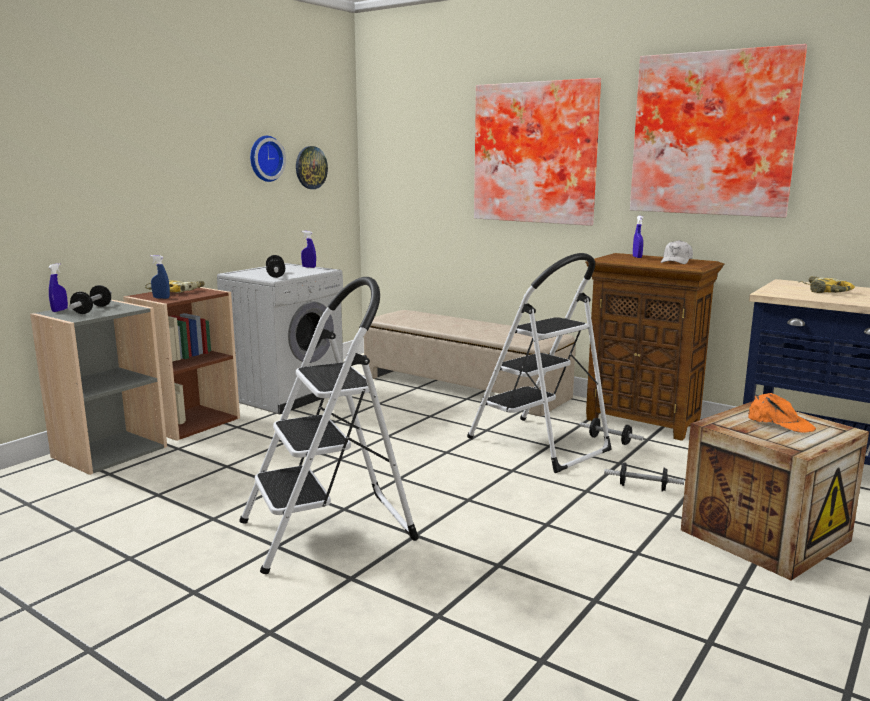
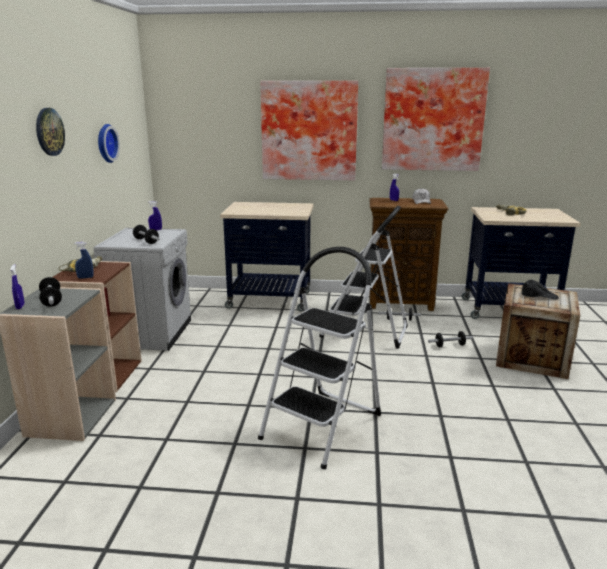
camera: 30 degrees left, 5 degrees up
wall clock [296,146,328,189] -> wall clock moved to [36,108,65,156]
beige bench [364,310,575,416] -> blue cart [220,202,313,312]
orange cap [748,393,816,433] -> black cap [521,280,559,300]

